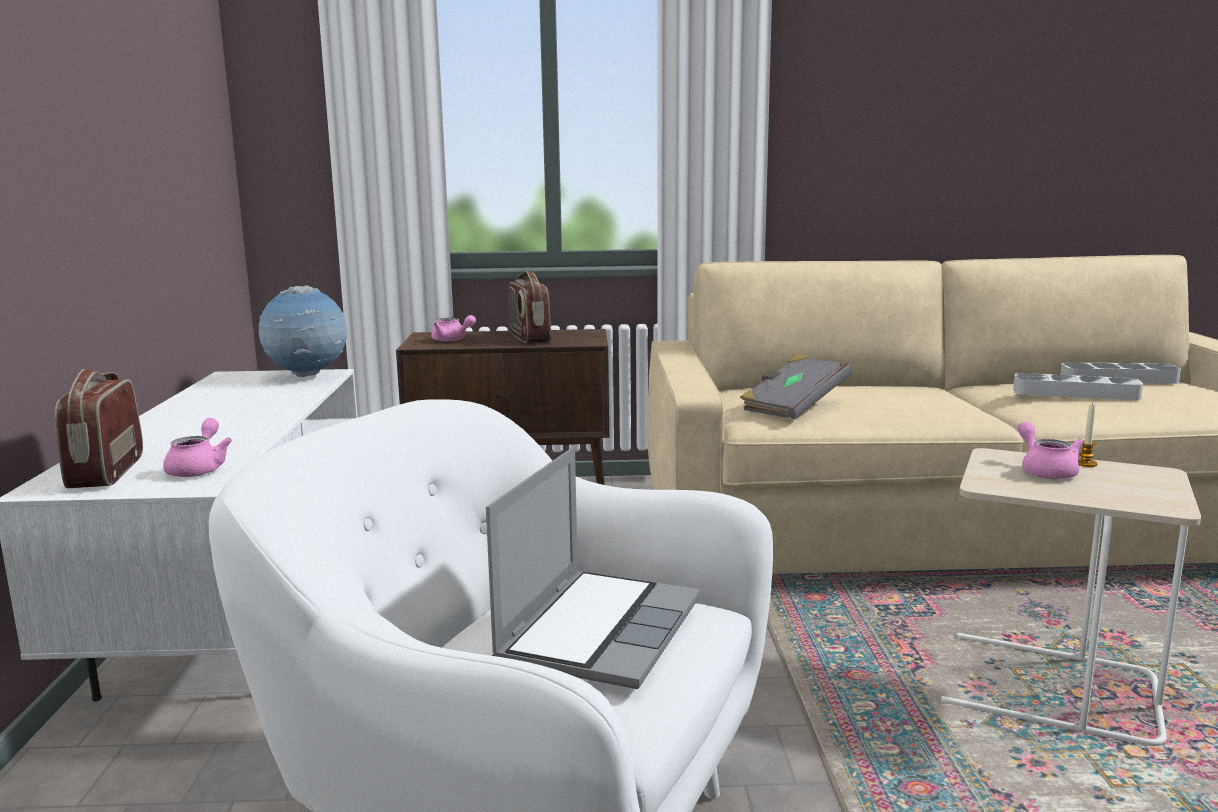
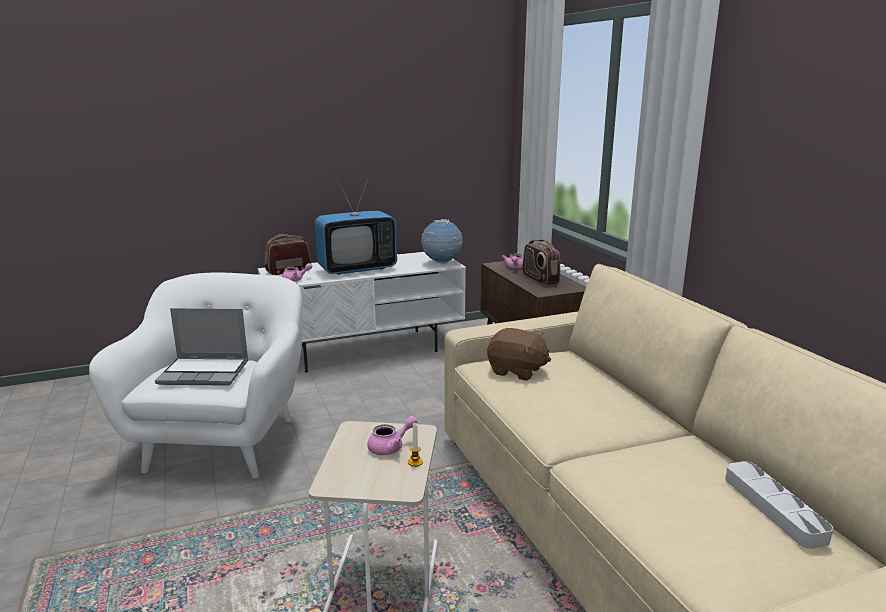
camera: 70 degrees right, 5 degrees up
radio [509,271,551,343] -> radio turned 75 degrees counterclockwise [522,239,560,285]
grey book [740,354,851,419] -> brown plush toy [487,328,551,381]
grey tray [1013,373,1143,400] -> none
none -> television [315,177,397,275]

